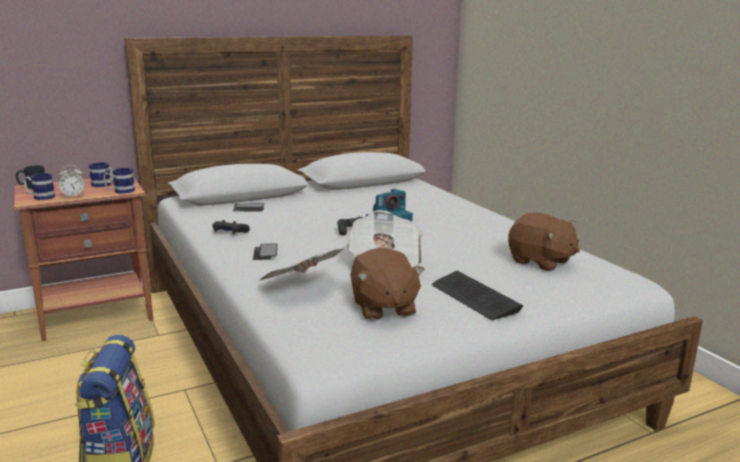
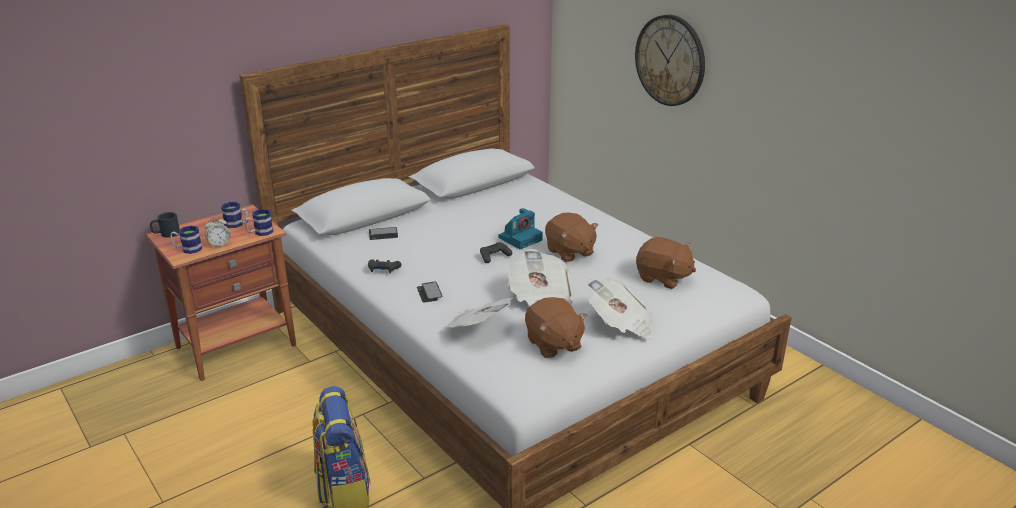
camera: 10 degrees left, 10 degrees up
keyboard [432,271,524,320] -> newspaper [587,278,652,339]
none -> brown plush toy [545,212,598,262]
none -> wall clock [635,15,705,106]

